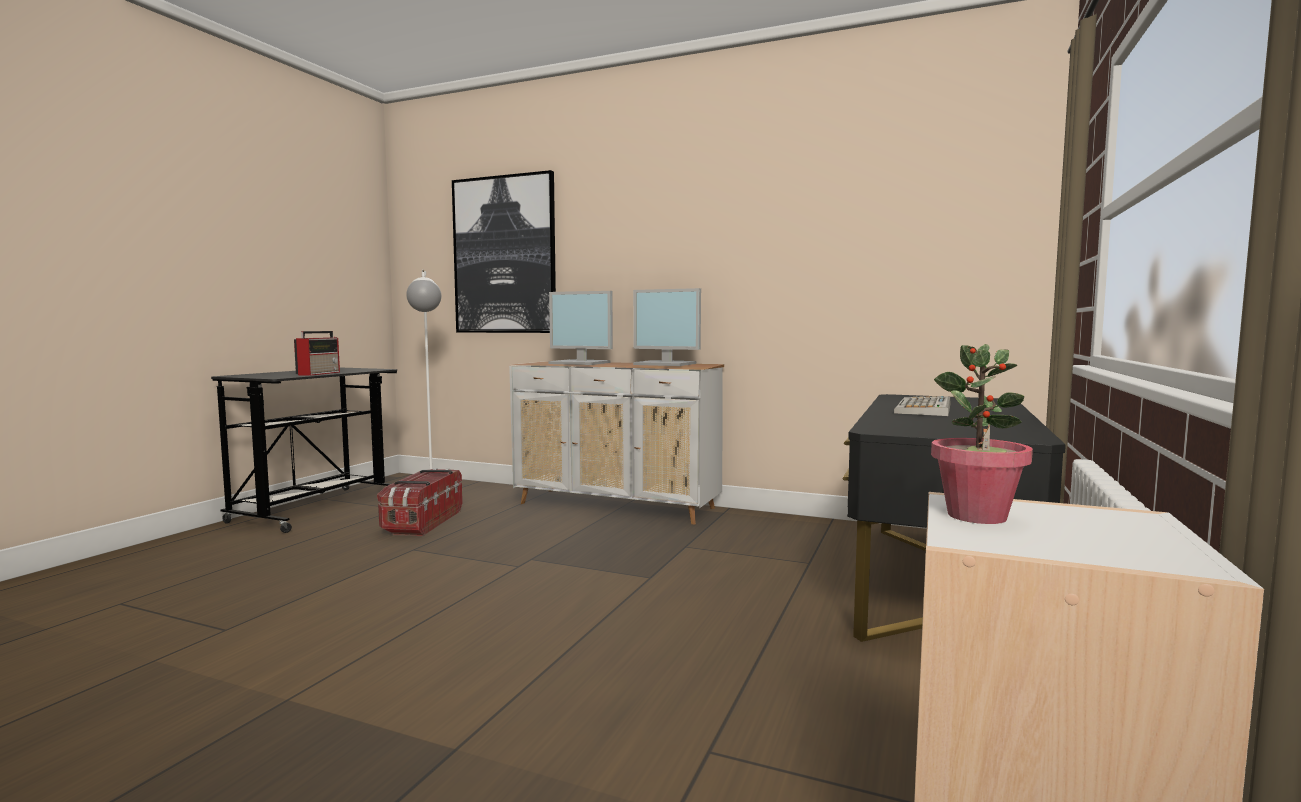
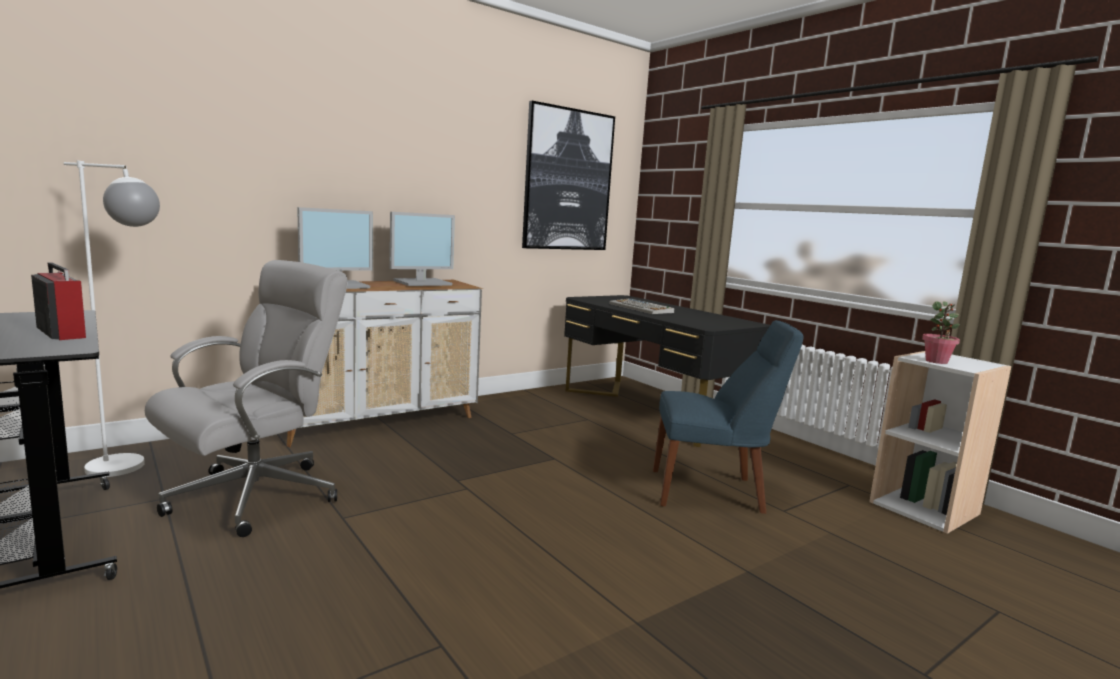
camera: 60 degrees left, 5 degrees up
storage box [377,468,463,536] -> grey office chair [145,260,348,537]
picture [452,170,556,333] -> picture moved to [522,101,615,250]
none -> blue chair [653,320,803,514]

